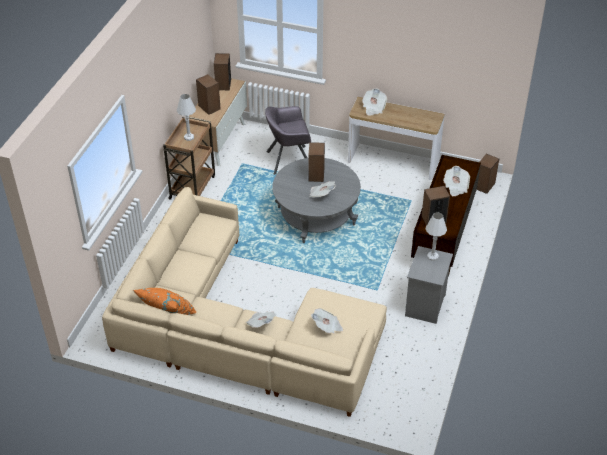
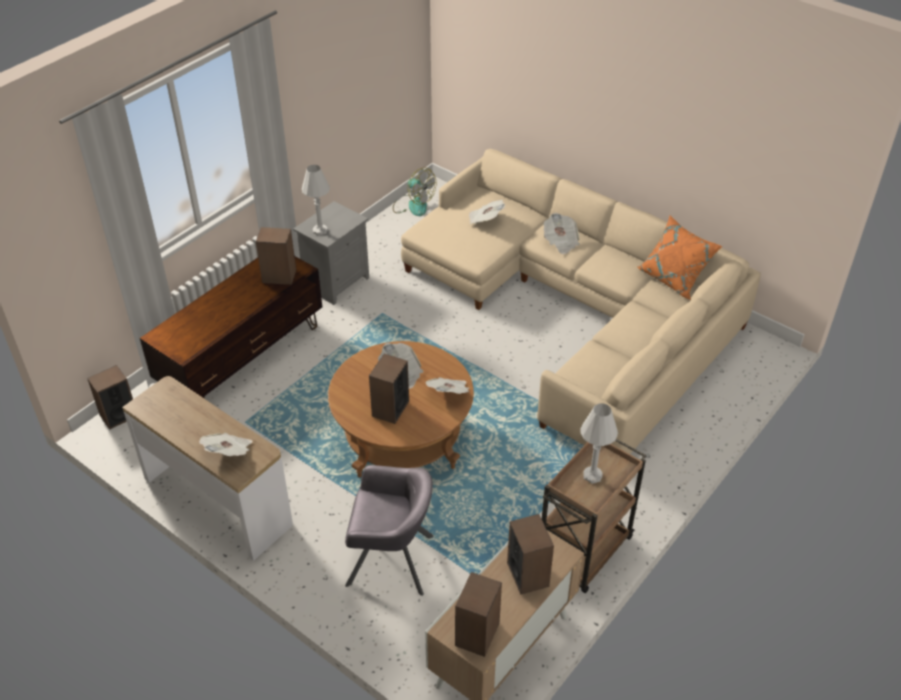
camera: 160 degrees left, 0 degrees up
grey coffee table [272,158,361,243] -> brown coffee table [328,341,474,477]
newspaper [443,166,470,196] -> newspaper moved to [426,377,469,394]
none -> fan [393,167,437,216]

